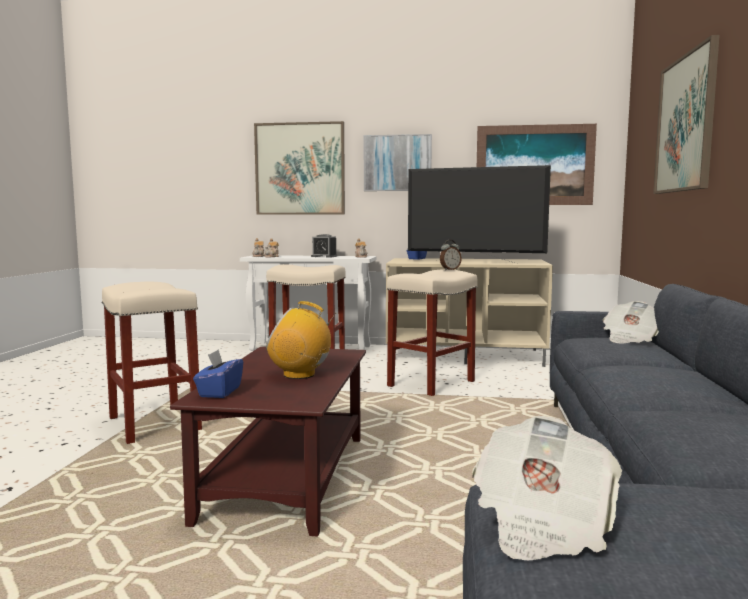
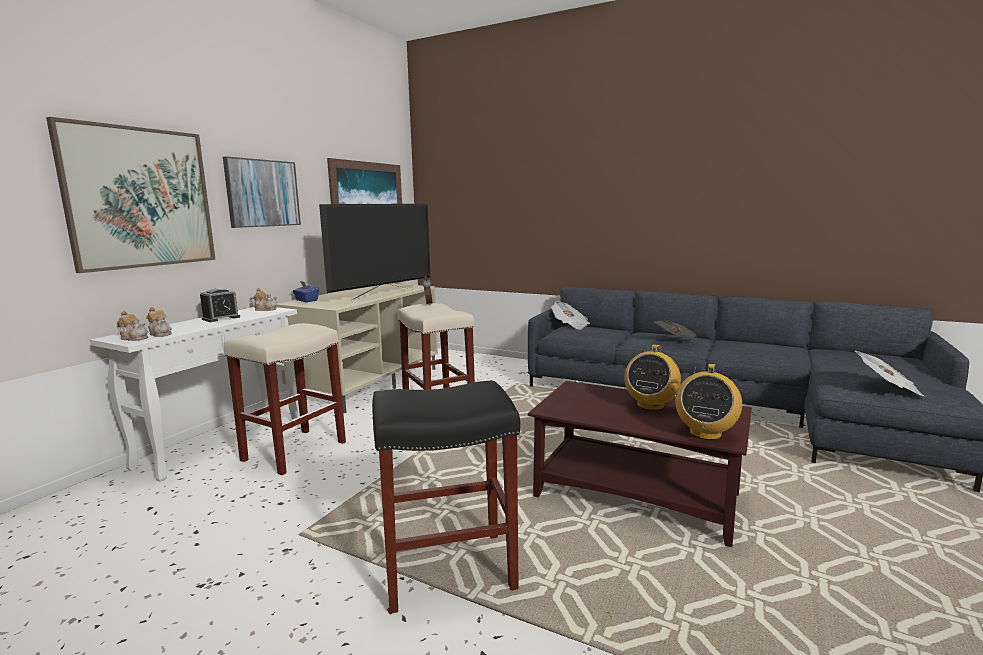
camera: 70 degrees left, 5 degrees up
beige stool [102,281,202,444] -> black stool [372,381,520,614]
blue tissue box [193,349,243,398] -> radio [675,364,742,440]
picture [653,35,720,194] -> none
none -> newspaper [654,320,697,340]

